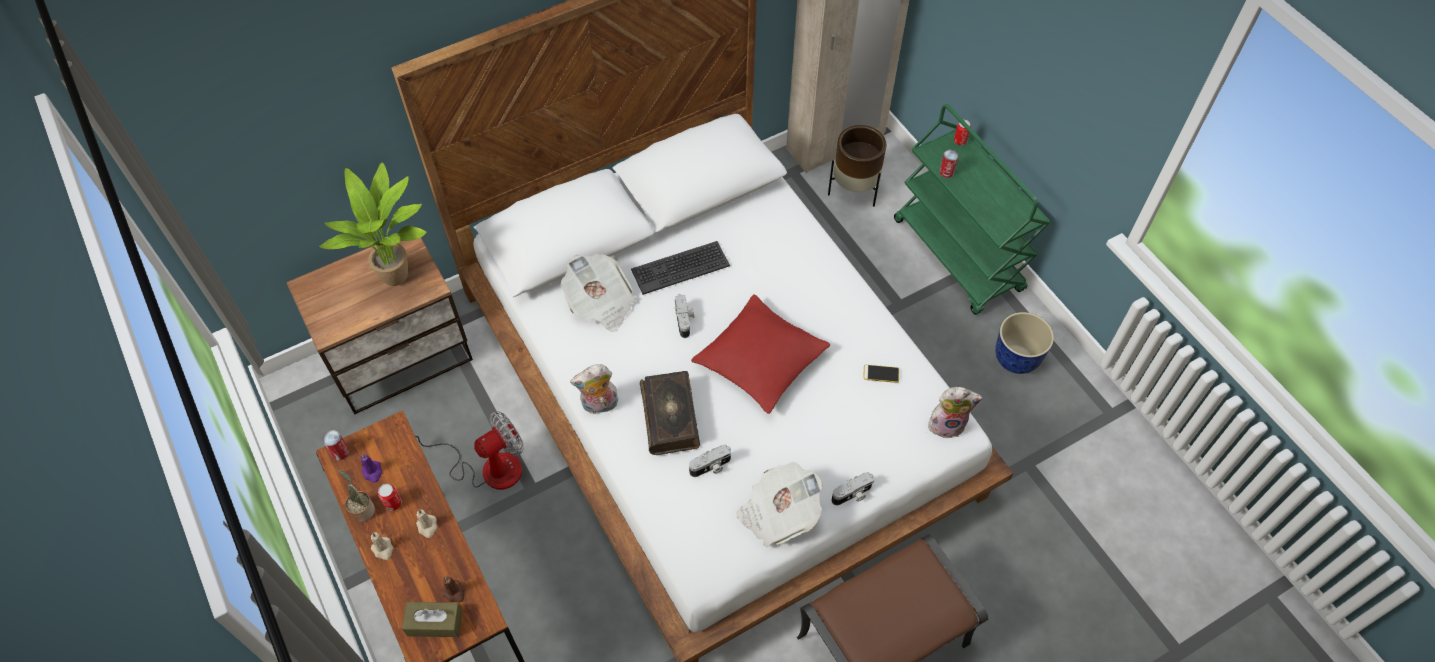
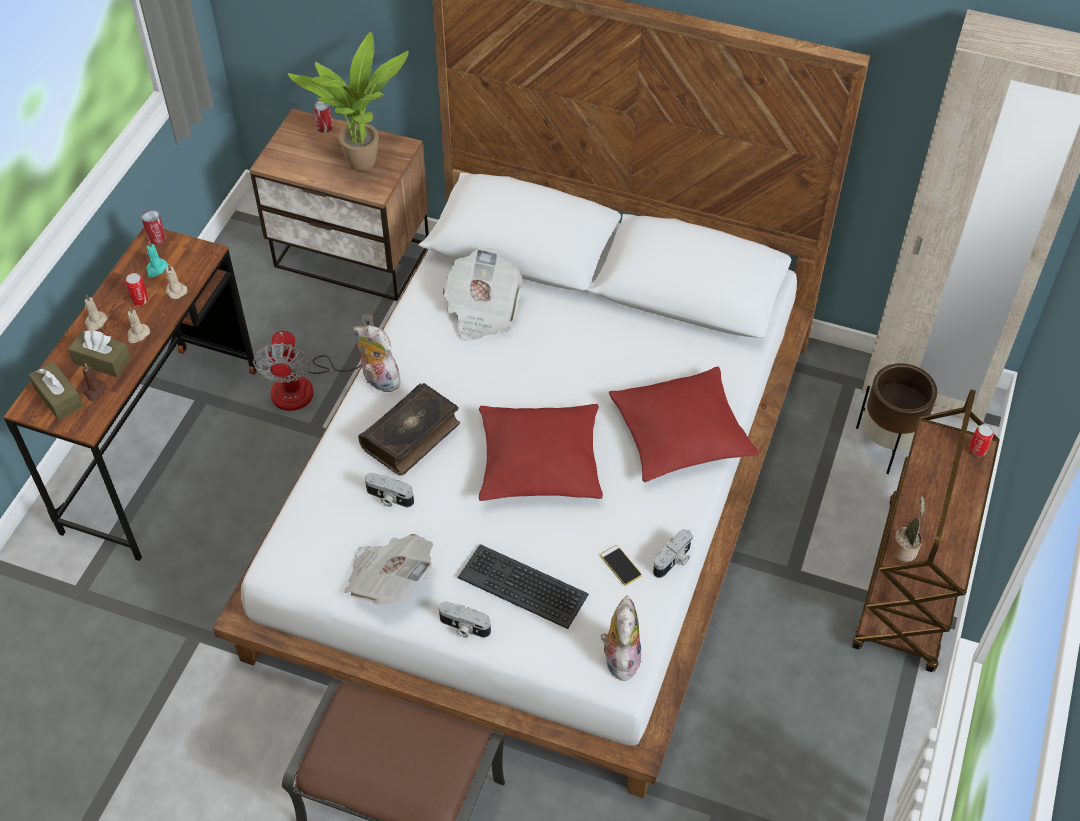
camera: 50 degrees right, 5 degrees down
potted plant [338,470,375,522] -> potted plant moved to [891,496,925,562]
purple candle [361,454,382,483] -> turquoise candle [146,241,168,277]
fan [415,411,523,490] -> fan turned 75 degrees clockwise [253,315,374,411]
keyboard [631,241,730,295] -> keyboard moved to [458,544,589,629]
camera [675,294,694,338] -> camera moved to [653,529,693,578]
green cart [894,104,1050,315] -> brown cart [852,389,1000,672]
plush toy [928,387,983,439] -> plush toy turned 135 degrees counterclockwise [601,596,641,681]
can [939,150,958,178] -> can moved to [313,101,333,133]
planter [995,312,1054,374] -> none
none -> brown tissue box [68,330,131,377]
none -> beige candle [165,264,187,299]
none -> red pillow [609,366,759,482]

